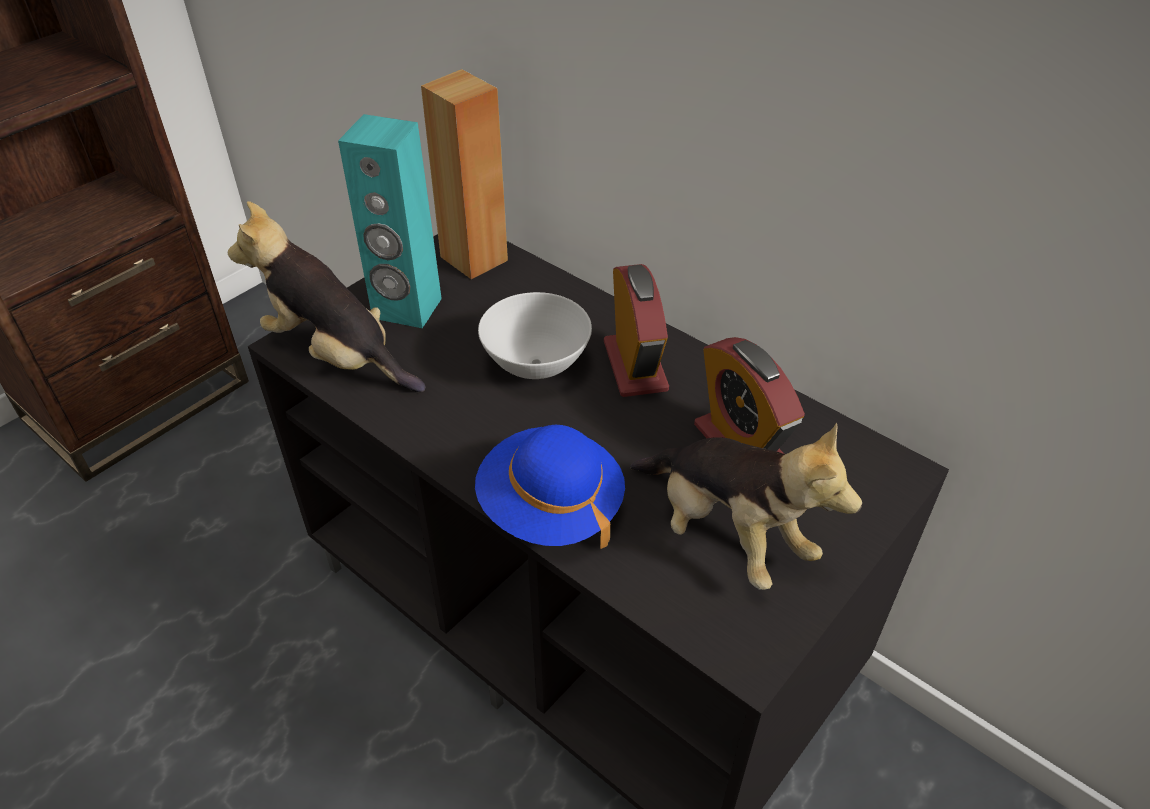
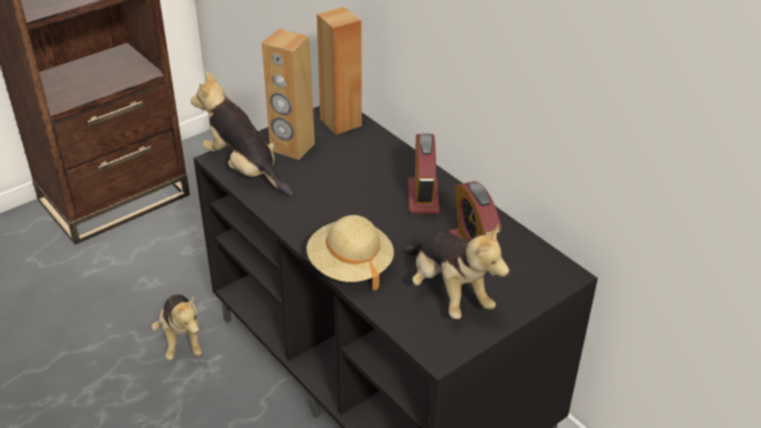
camera: 10 degrees right, 5 degrees down
turquoise speaker [338,114,442,328] -> brown speaker [262,29,315,160]
blue hat [475,425,625,549] -> beige hat [307,215,394,290]
white bowl [478,292,592,379] -> none
none -> plush toy [151,294,202,360]

